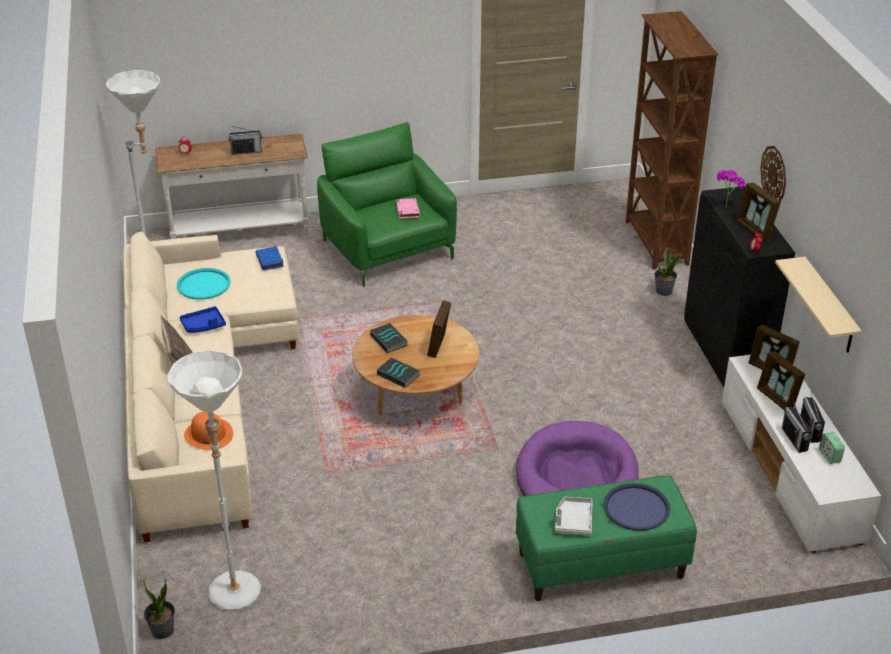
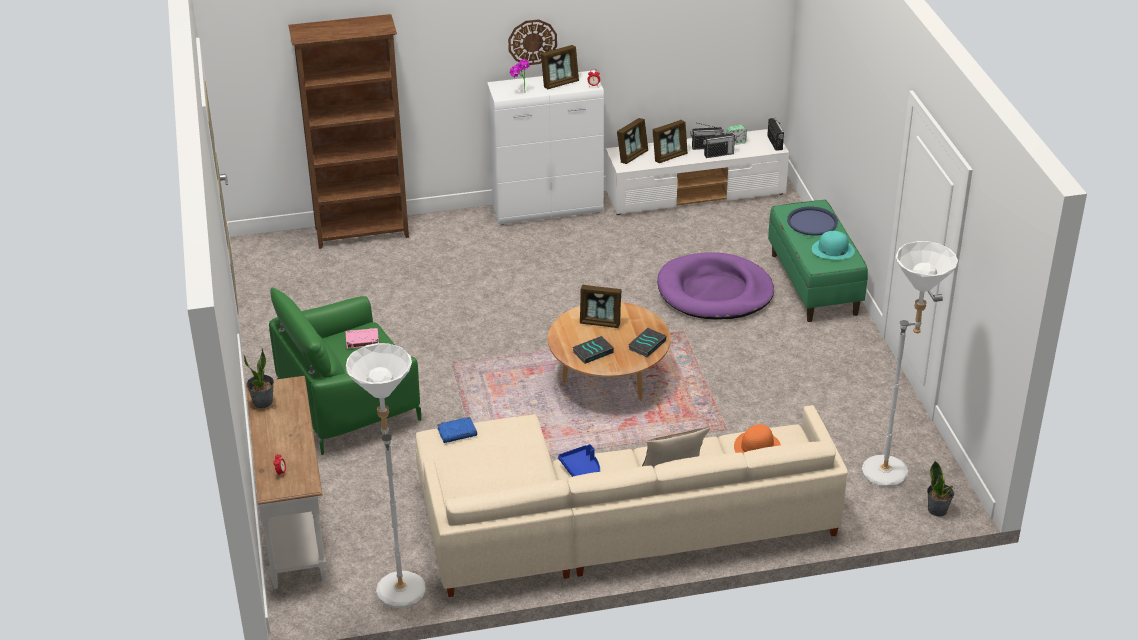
camera: 90 degrees left, 0 degrees up
turquoise tray [177,268,231,300] -> none
radio [227,126,263,155] -> radio moved to [767,118,784,151]
grey tray [555,497,593,535] -> turquoise hat [812,231,855,259]
potted plant [654,246,680,296] -> potted plant moved to [244,348,274,408]
black cabinet [684,186,795,387] -> white cabinet [487,70,604,225]
beige shelf [775,257,862,353] -> none

